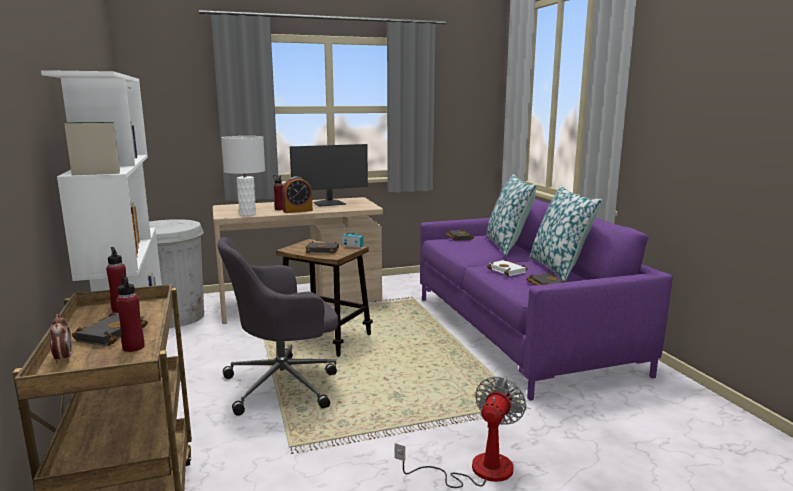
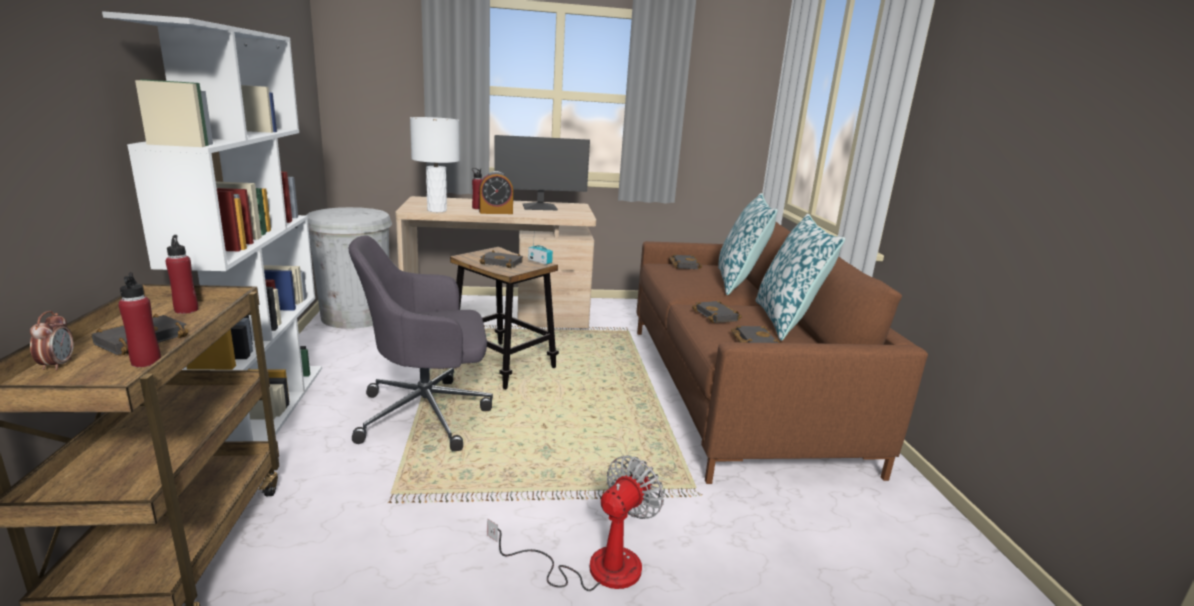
camera: 10 degrees right, 5 degrees up
purple sofa [420,199,673,401] -> brown sofa [636,222,928,484]
white book [487,259,528,276] -> black book [692,300,742,323]

